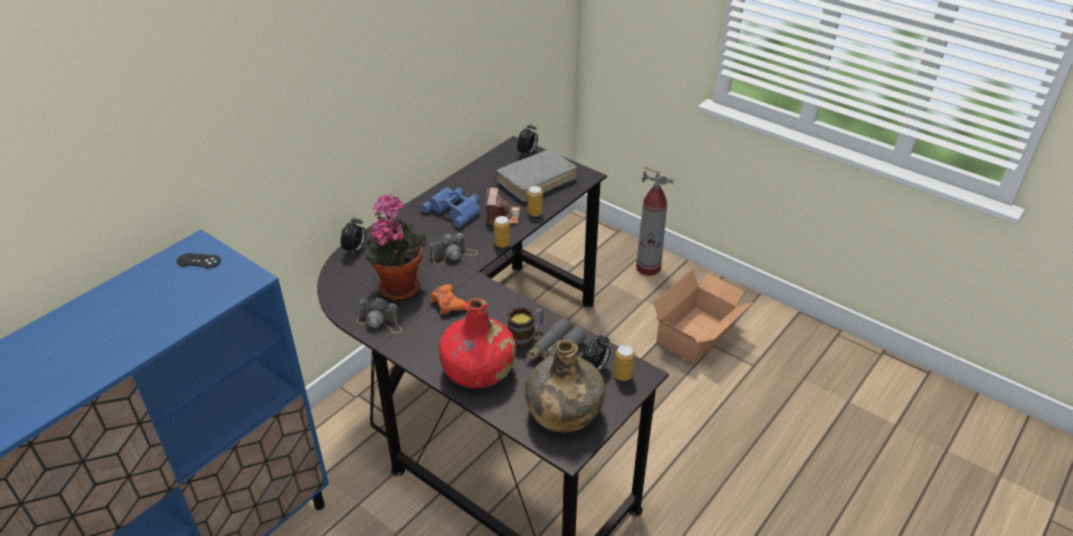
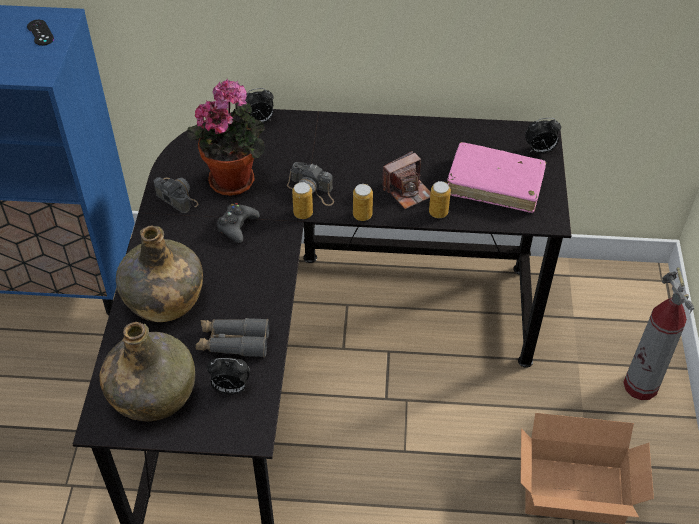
camera: 55 degrees right, 10 degrees up
camera [356,297,402,334] -> camera turned 150 degrees clockwise [153,177,198,213]
blue binoculars [421,187,481,228] -> none
orange game controller [431,284,466,314] -> black game controller [217,203,260,243]
red bottle [439,298,516,388] -> green bottle [116,226,203,322]
grey book [496,150,577,202] -> pink book [447,142,546,213]
mug [507,307,544,348] -> none
can [614,345,635,381] -> can moved to [292,182,313,219]

